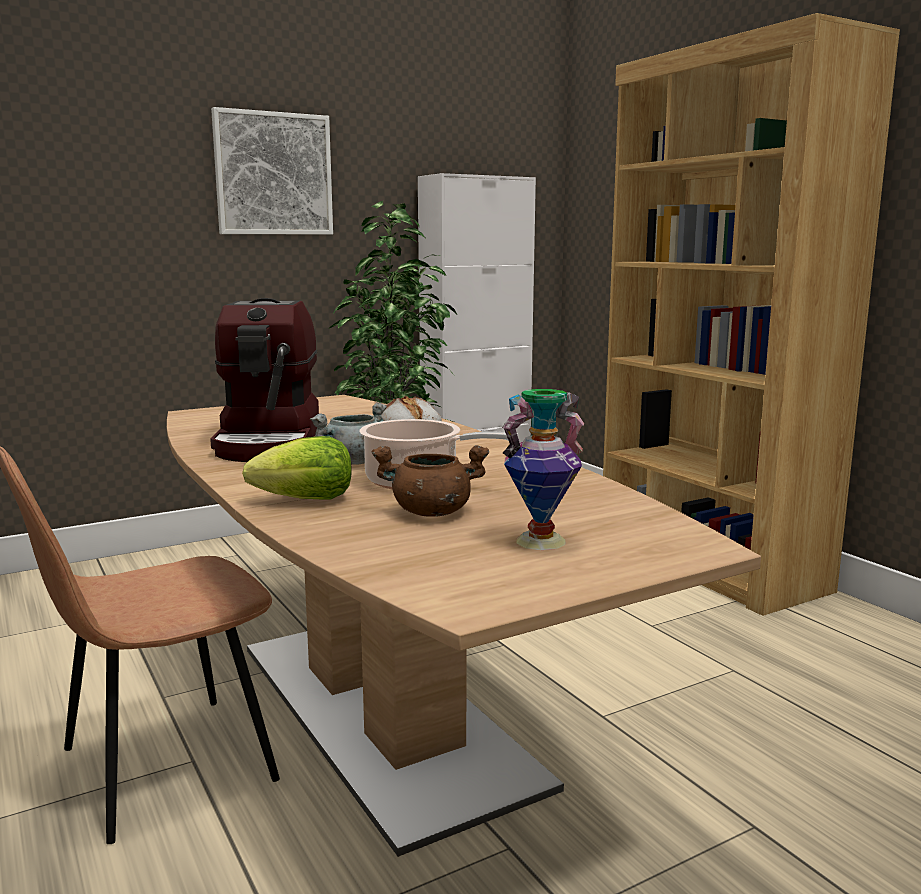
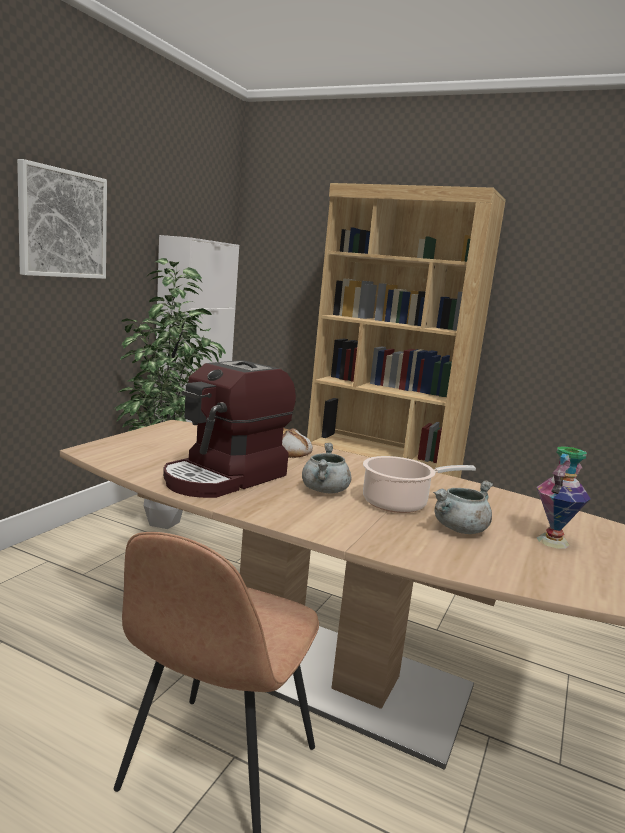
camera: 35 degrees left, 0 degrees up
coffee machine [210,298,319,462] -> coffee machine turned 75 degrees clockwise [163,360,296,498]
lettuce [242,436,352,500] -> none
brown cooking pot [372,445,489,517] -> grey cooking pot [433,480,493,534]

